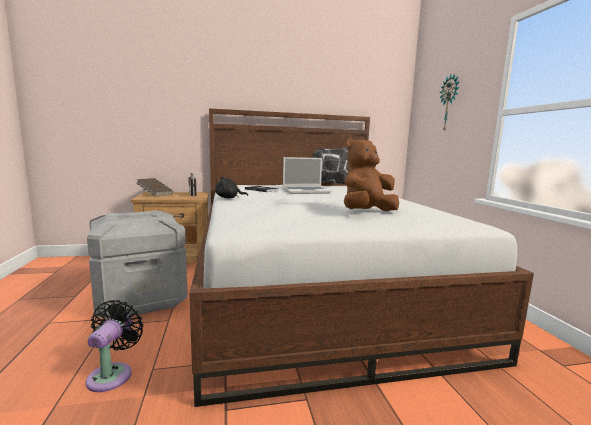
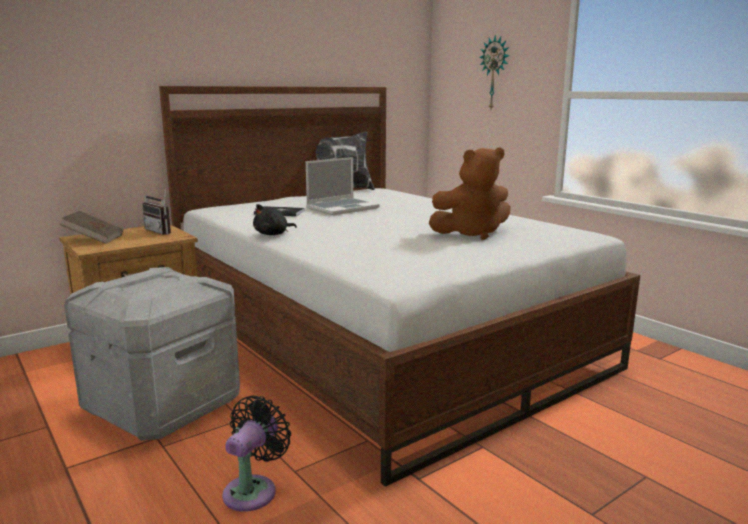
camera: 25 degrees left, 5 degrees up
black fan [86,300,143,392] -> black fan turned 45 degrees clockwise [222,395,291,512]
brown plush toy [344,138,399,211] -> brown plush toy turned 135 degrees counterclockwise [429,147,511,240]

